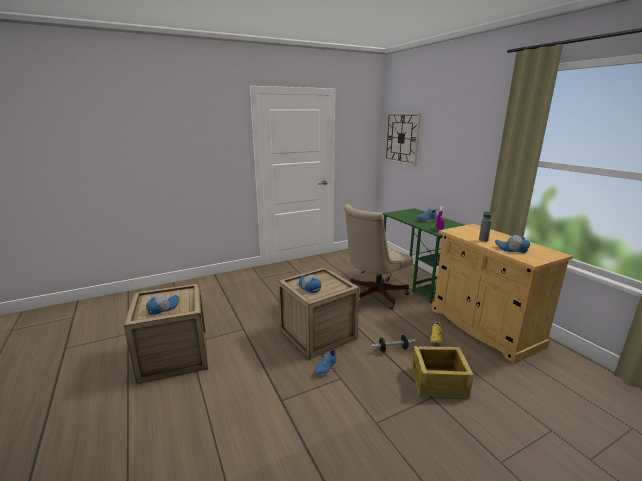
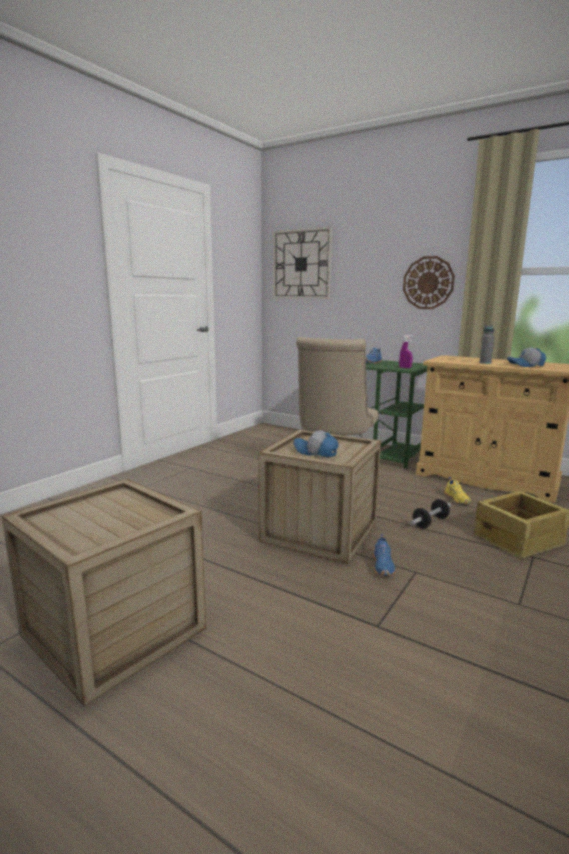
camera: 30 degrees left, 5 degrees down
cap [146,294,180,315] -> none
none -> wall clock [403,256,455,309]

